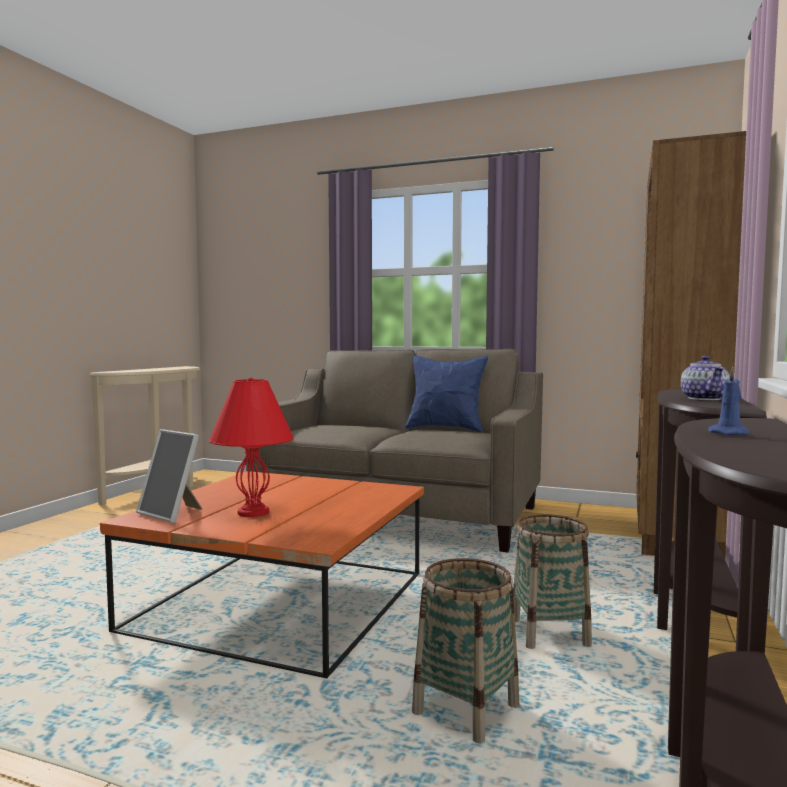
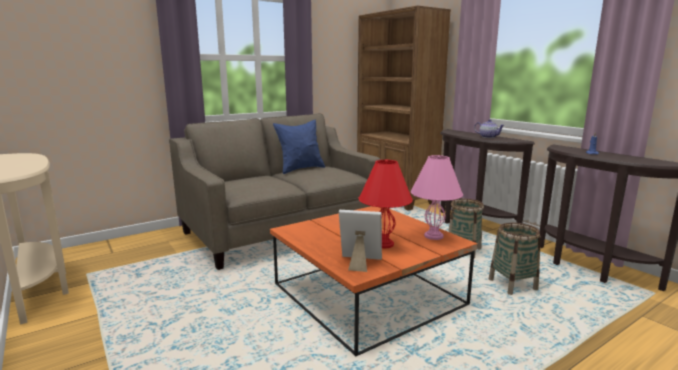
camera: 55 degrees left, 10 degrees up
picture frame [136,429,202,523] -> picture frame turned 150 degrees counterclockwise [339,210,382,272]
none -> pink table lamp [411,155,463,240]

